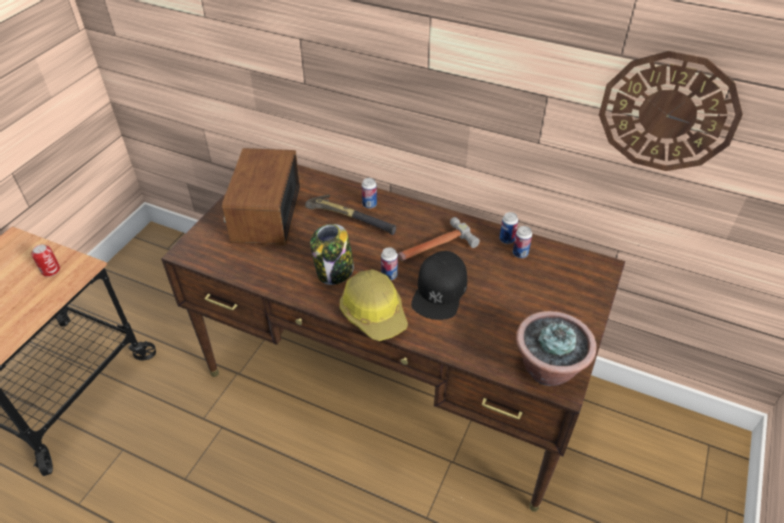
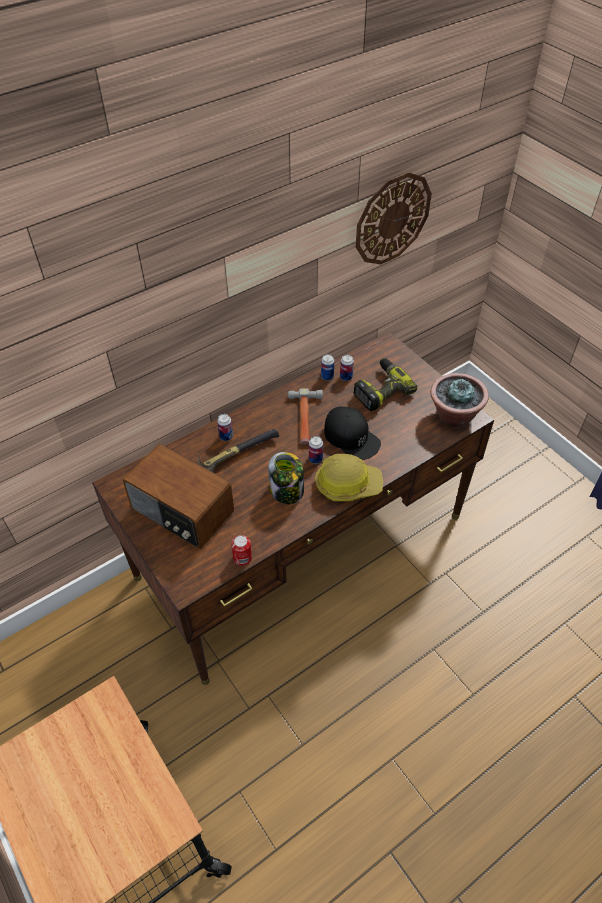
camera: 60 degrees left, 5 degrees up
can [31,244,60,277] -> can moved to [231,535,252,566]
none -> power drill [353,358,418,411]

